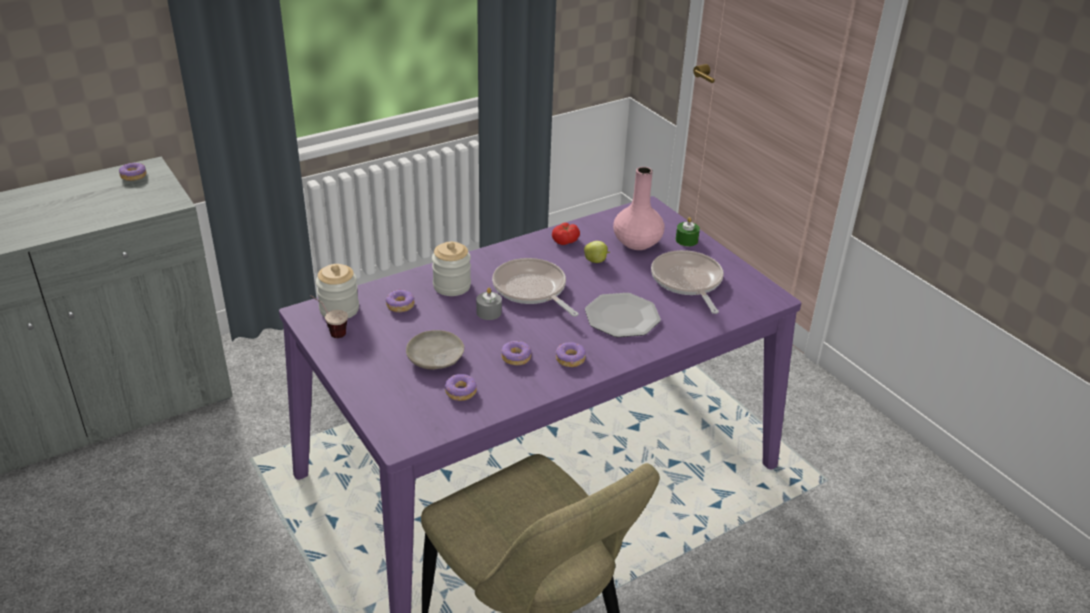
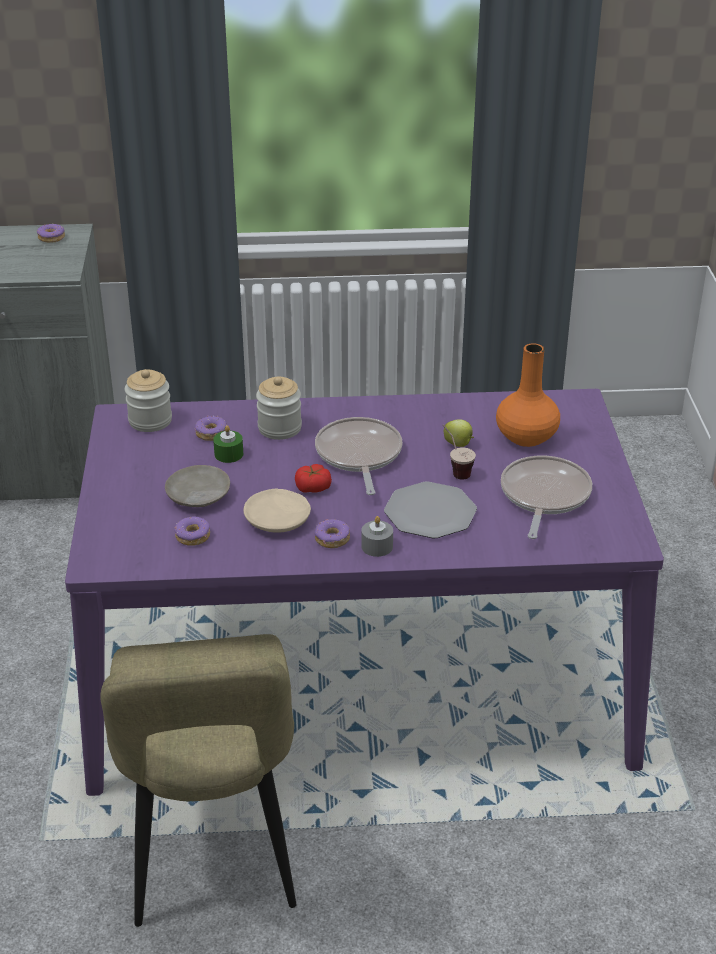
camera: 30 degrees right, 0 degrees up
cup [310,295,348,338] -> cup moved to [443,424,476,480]
grey candle [476,288,502,320] -> grey candle moved to [361,516,393,557]
donut [501,341,531,365] -> beige plate [244,489,311,532]
tomato [552,223,580,245] -> tomato moved to [295,464,332,493]
pink vase [613,167,664,250] -> orange vase [496,343,560,447]
green candle [676,217,700,246] -> green candle moved to [213,425,243,463]

